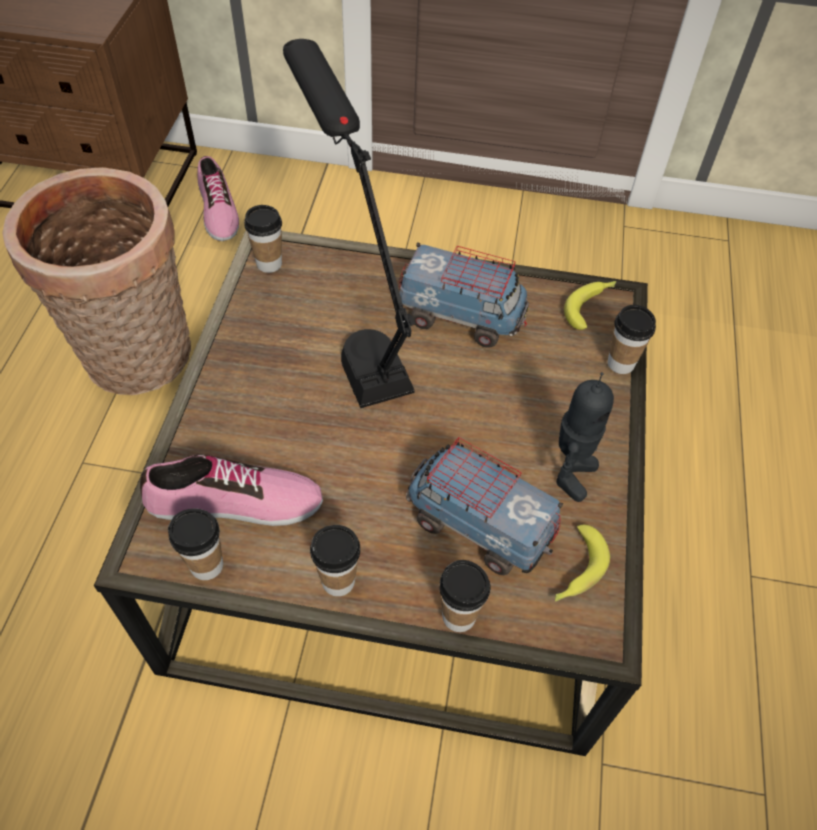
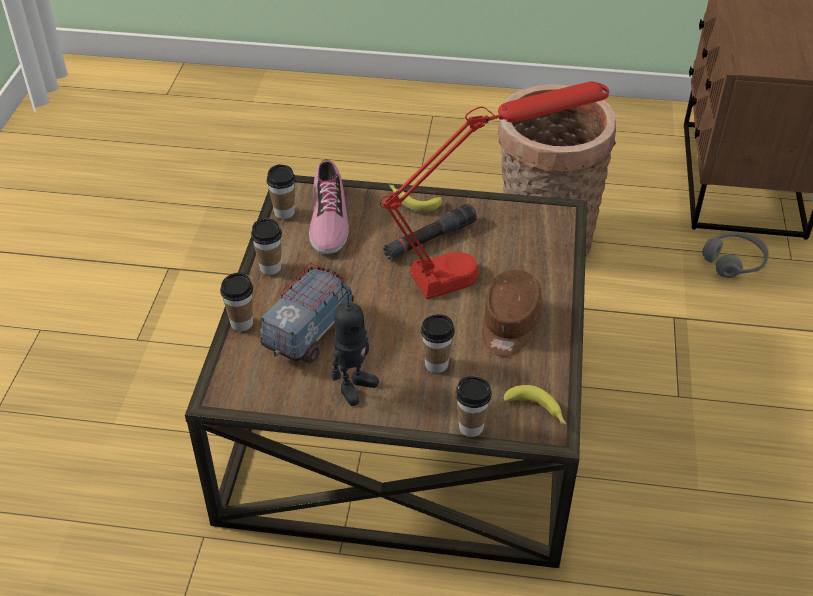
camera: 90 degrees right, 10 degrees down
shoe [197,156,239,241] -> grey headphones [702,232,769,278]
cup [244,205,282,273] -> cup moved to [421,314,454,373]
black table lamp [283,39,415,408] -> red table lamp [380,81,609,299]
toy truck [399,242,529,348] -> brown cap [482,270,542,356]
banana [555,525,610,602] -> banana moved to [389,185,442,212]
toy robot [556,372,614,502] -> toy robot turned 75 degrees counterclockwise [331,294,379,406]
none -> black flashlight [383,204,477,259]

